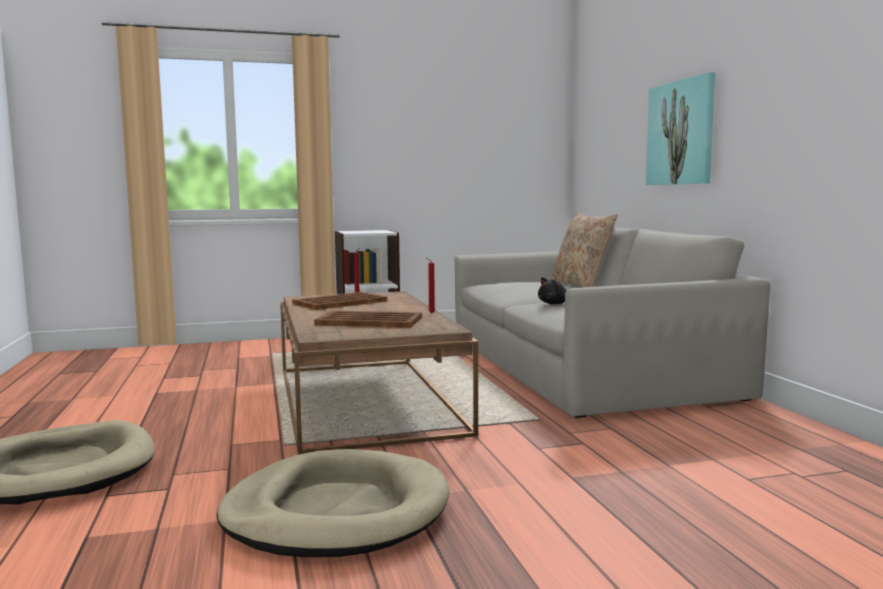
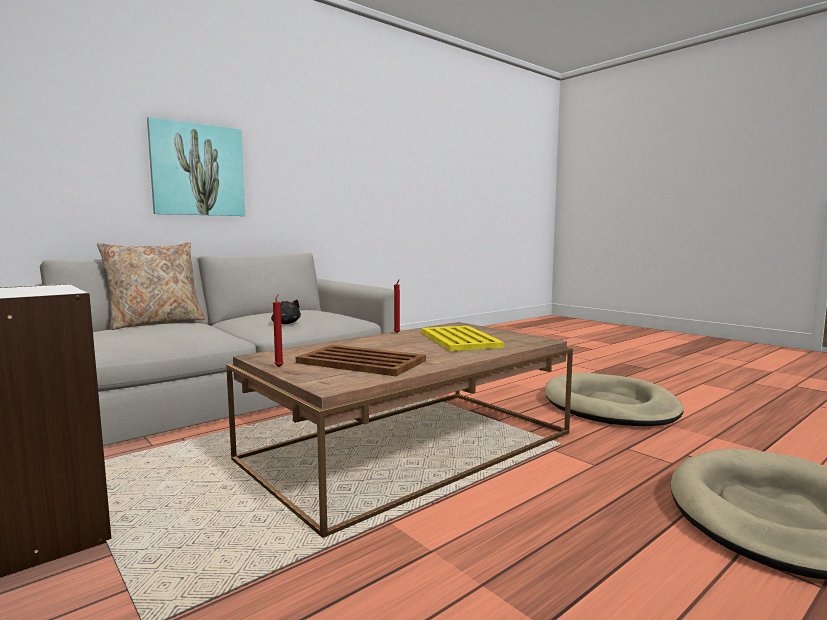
camera: 115 degrees left, 0 degrees up
brown tray [314,310,422,328] -> yellow tray [422,326,504,351]

